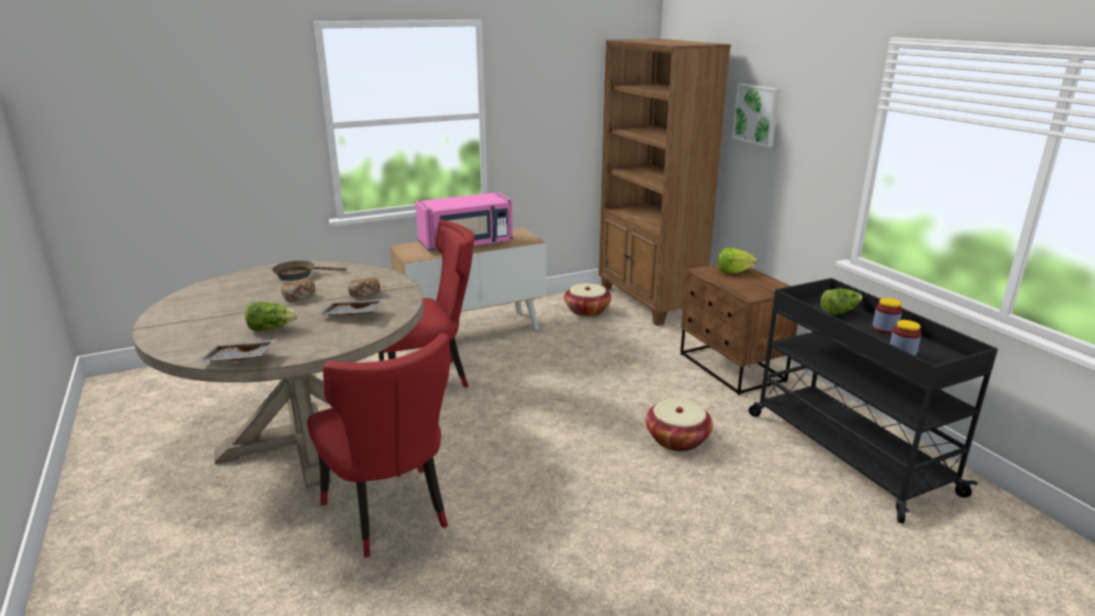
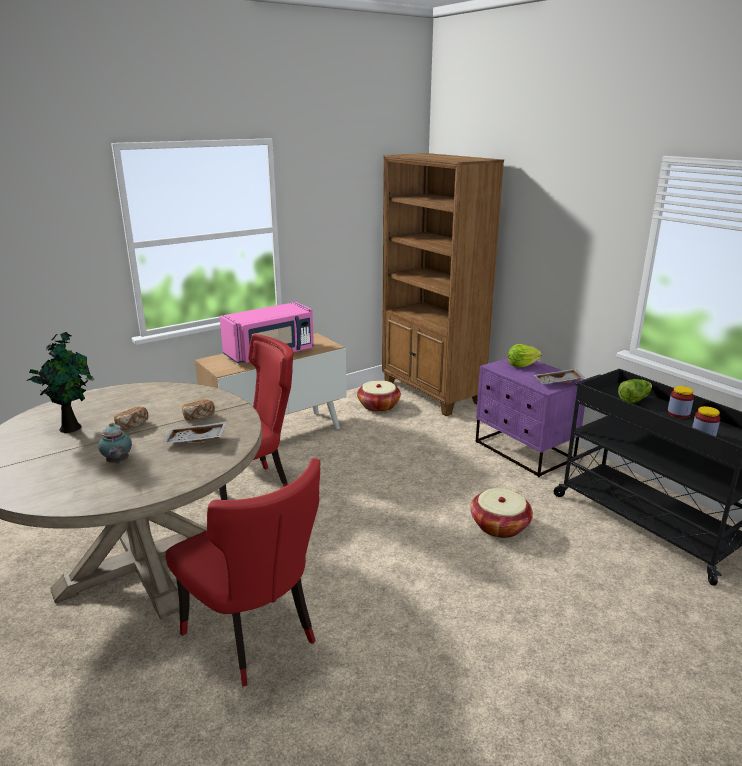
camera: 10 degrees left, 0 degrees up
grey tray [198,339,277,362] -> grey tray moved to [534,368,585,384]
lettuce [245,302,299,331] -> teapot [98,422,132,464]
brown frying pan [272,261,347,281] -> none
brown nightstand [680,264,798,395] -> purple nightstand [476,358,585,477]
picture [732,84,780,147] -> none
none -> potted plant [27,332,95,433]

